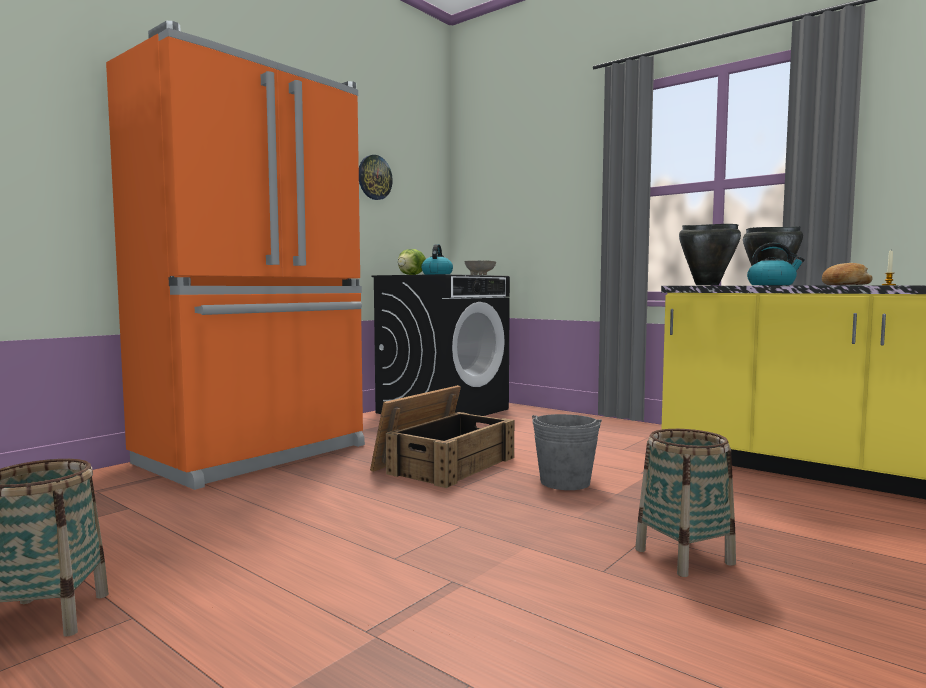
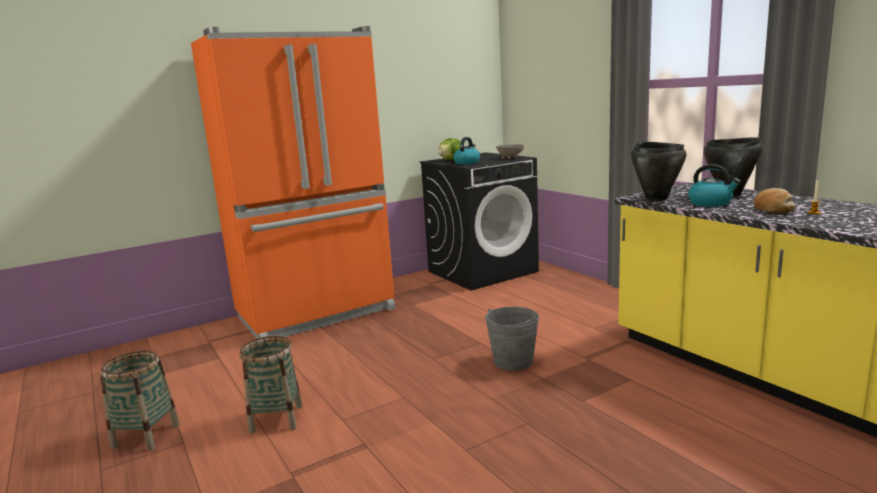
camera: 20 degrees right, 10 degrees up
wall clock [359,155,393,200] -> none
crate [370,385,514,488] -> none
basket [635,429,736,577] -> basket moved to [239,336,302,434]

